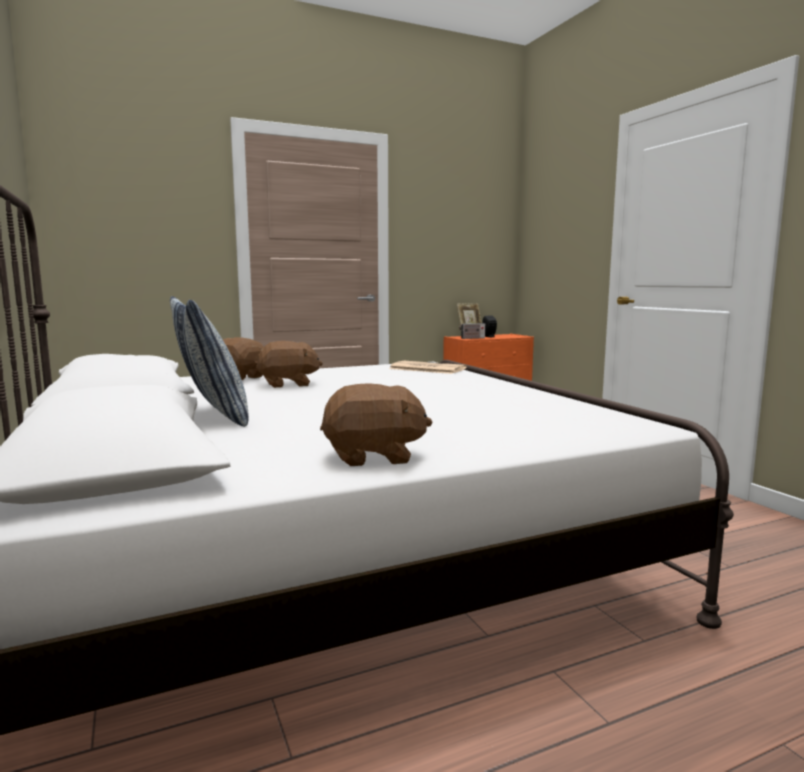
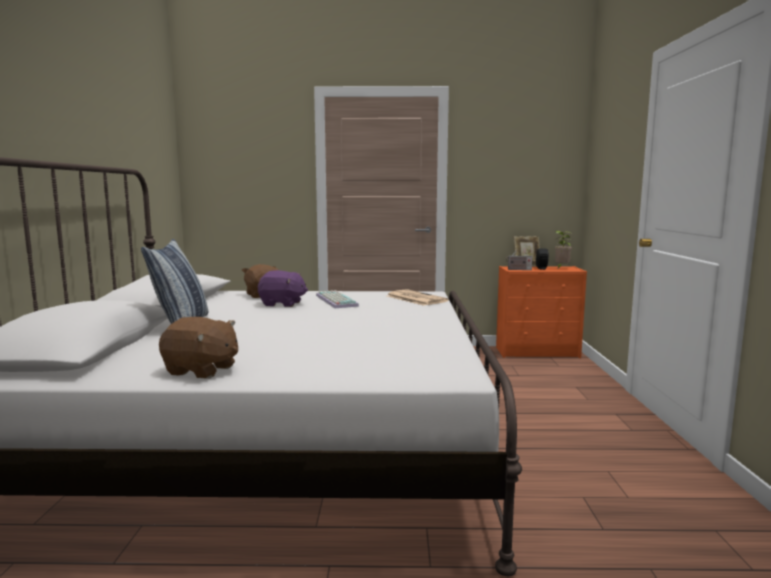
camera: 25 degrees right, 0 degrees up
brown plush toy [256,341,323,388] -> purple plush toy [258,270,308,307]
none -> keyboard [316,290,359,308]
none -> potted plant [555,231,572,268]

